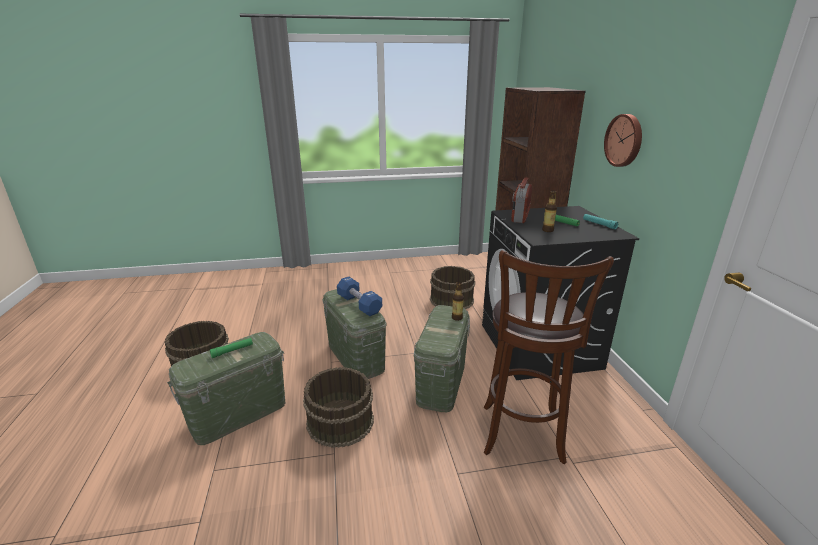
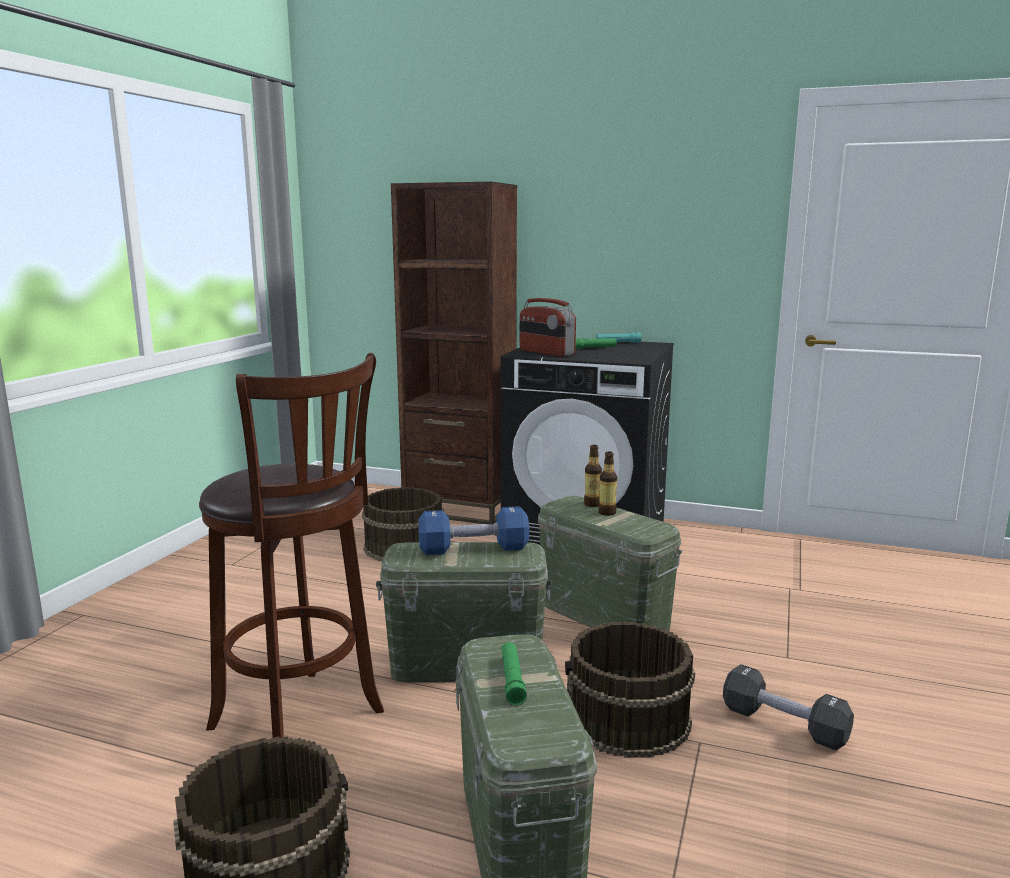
camera: 60 degrees left, 10 degrees down
brown stool [484,250,614,464] -> brown stool moved to [199,353,384,738]
bottle [542,191,557,232] -> bottle moved to [598,451,617,516]
wall clock [604,114,642,167] -> none
none -> black dumbbell [723,664,854,751]

